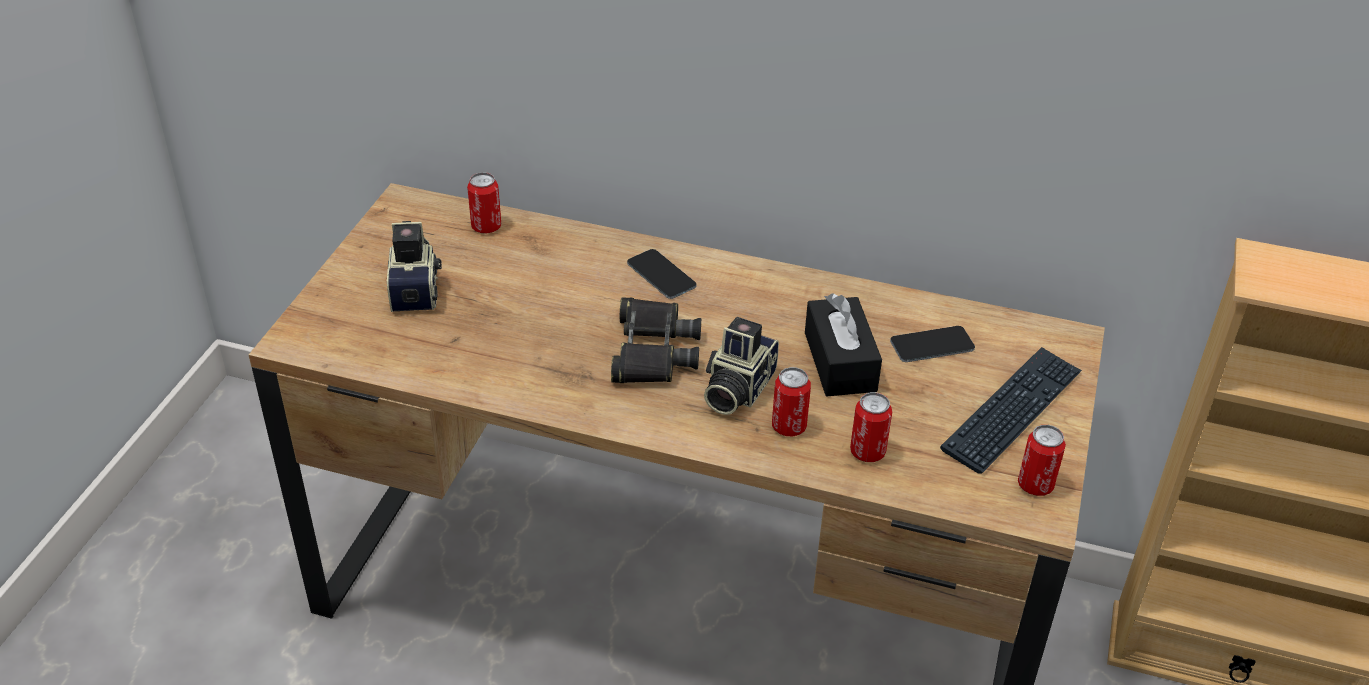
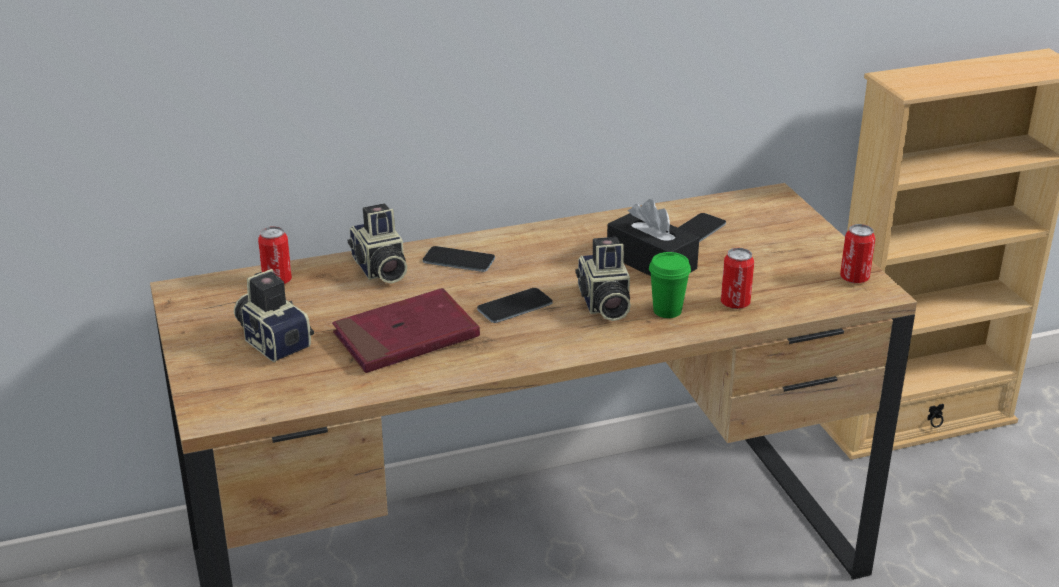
camera: 35 degrees left, 10 degrees down
black binoculars [611,297,701,383] -> phone [477,288,553,323]
can [772,367,811,436] -> green cup [649,252,691,318]
keyboard [940,347,1082,474] -> none
none -> red book [332,288,480,373]
none -> camera [348,204,407,284]

